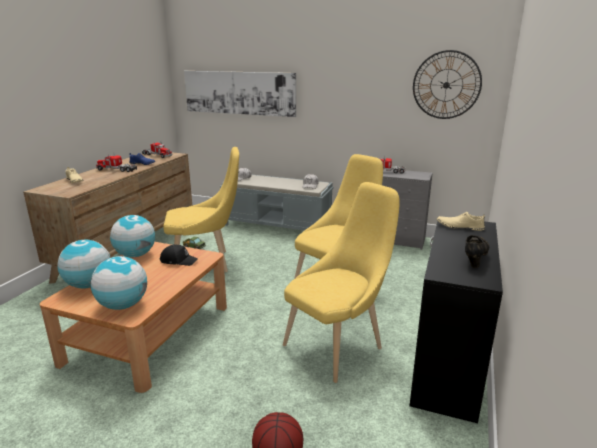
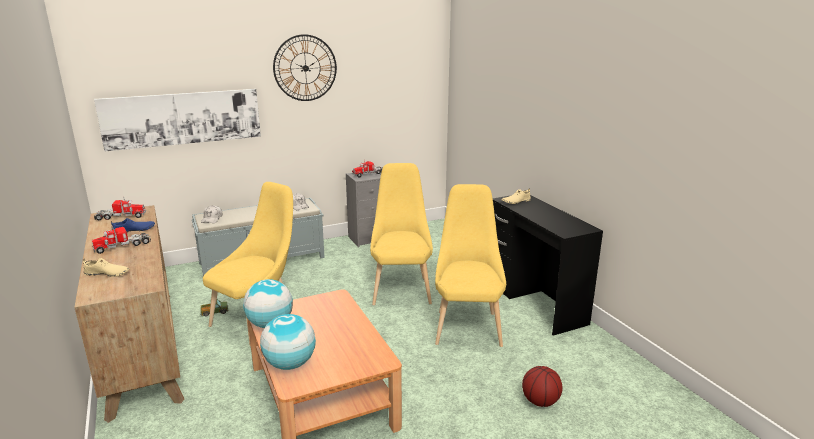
camera: 45 degrees left, 0 degrees up
globe [90,256,147,310] -> none
black cap [160,244,198,266] -> none
wall clock [413,50,482,119] -> wall clock moved to [273,34,337,101]
black shoe [465,235,489,268] -> none

